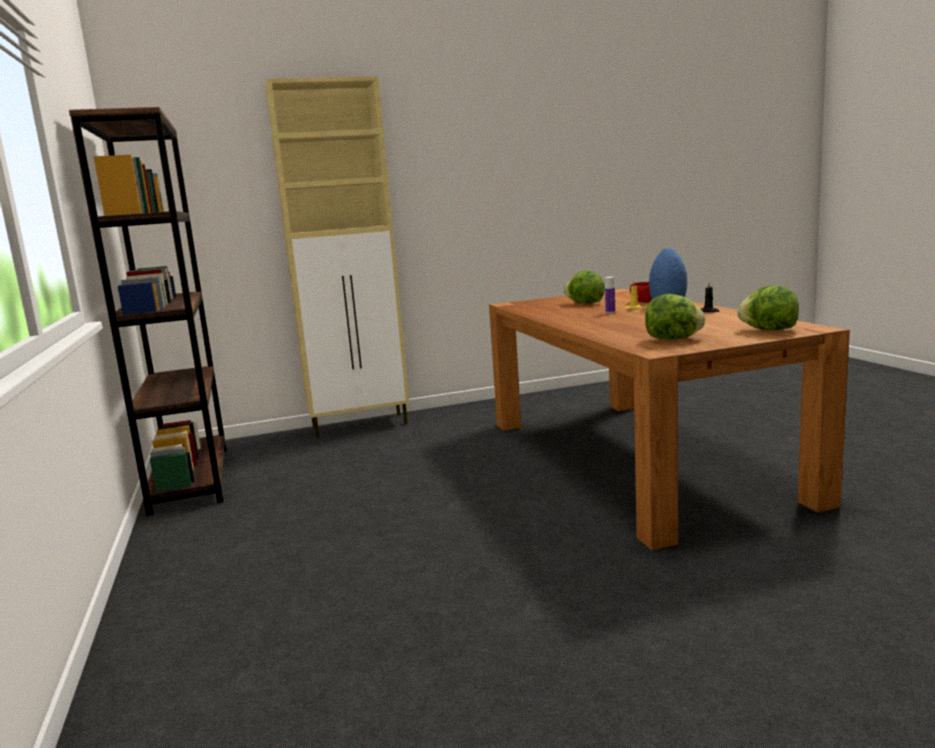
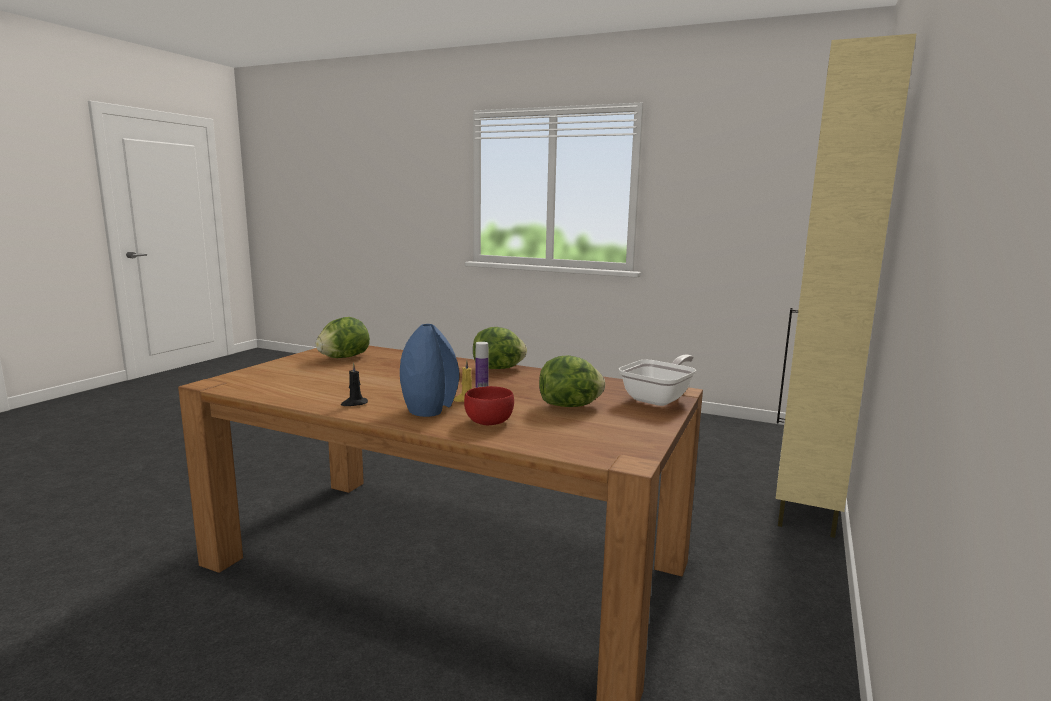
camera: 130 degrees right, 0 degrees up
brown bookcase [69,107,227,516] -> none
lettuce [737,285,799,330] -> lettuce moved to [473,327,527,369]
none -> frying pan [619,354,696,406]

